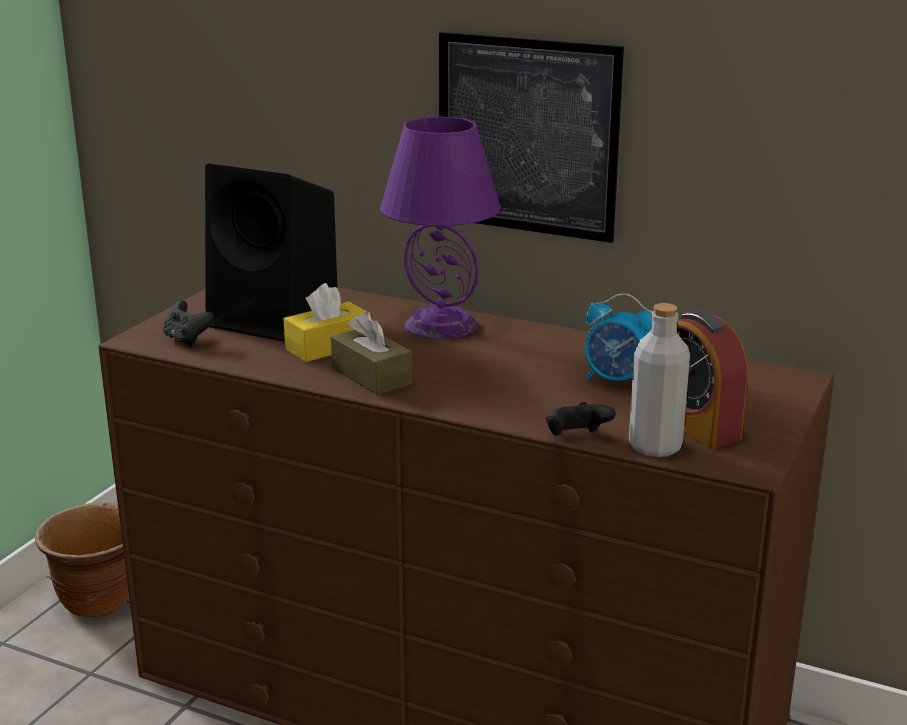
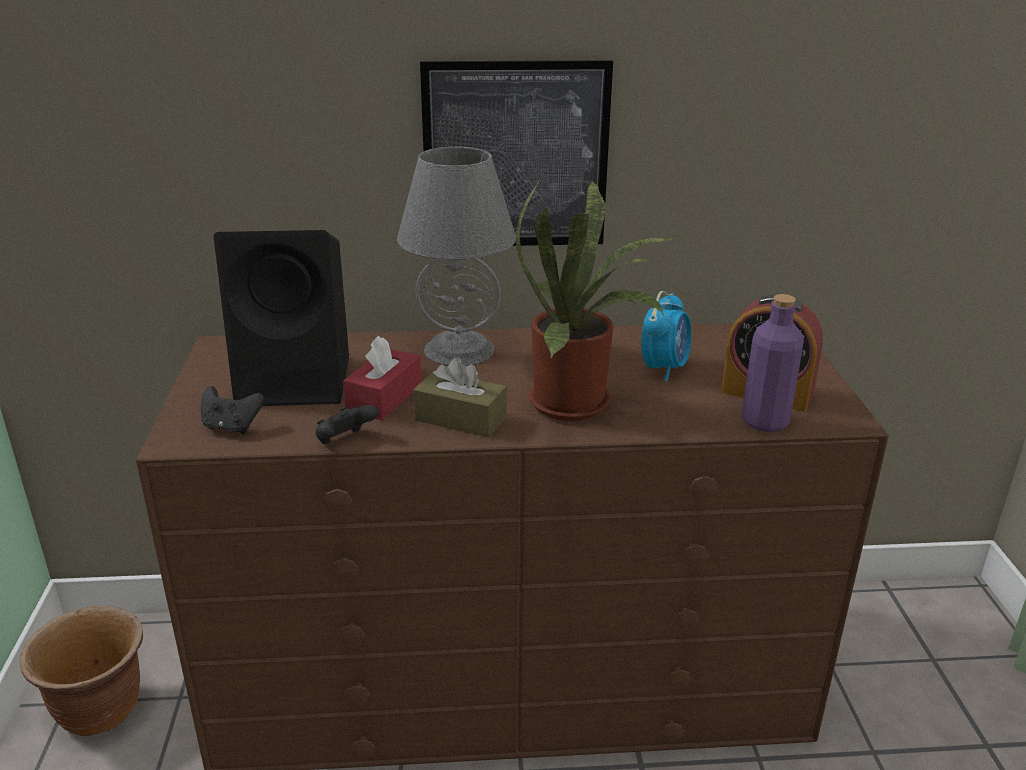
camera: 30 degrees left, 5 degrees up
yellow tissue box [284,283,371,362] -> red tissue box [343,336,421,420]
purple table lamp [380,117,501,339] -> grey table lamp [397,147,516,366]
black game controller [546,402,615,436] -> black game controller moved to [315,405,379,444]
alarm clock [585,293,652,381] -> alarm clock turned 60 degrees counterclockwise [641,291,691,381]
grey bottle [629,303,690,457] -> purple bottle [742,294,804,432]
none -> potted plant [516,177,676,421]

